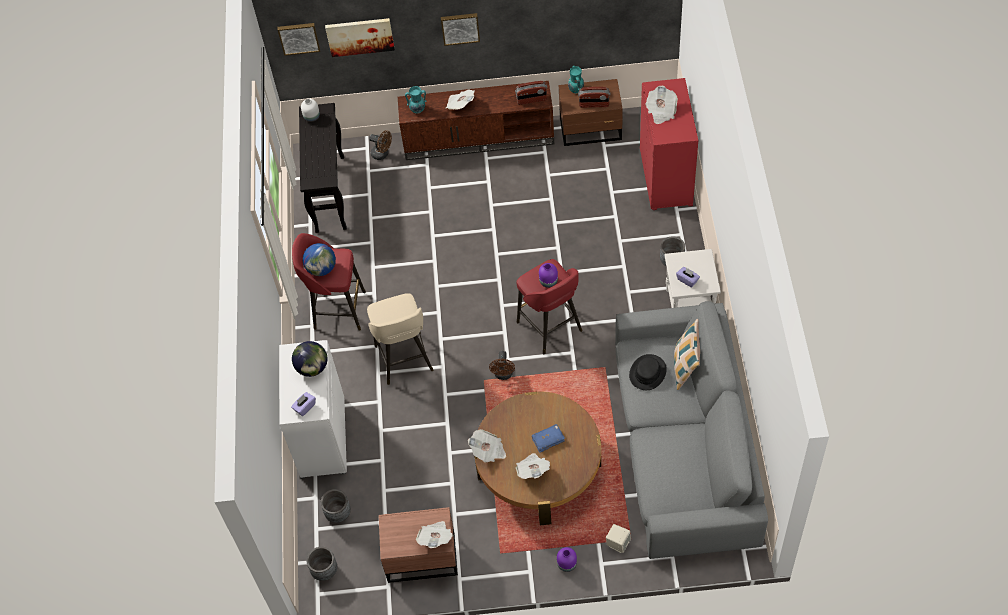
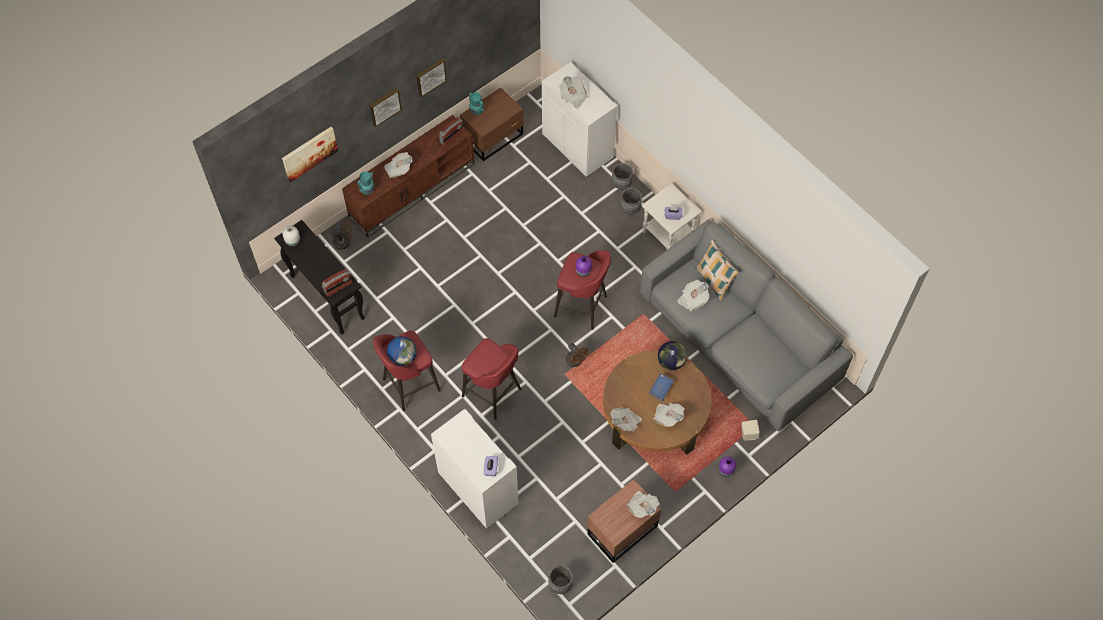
camera: 40 degrees left, 5 degrees up
picture [278,23,320,56] -> picture moved to [416,58,447,98]
globe [292,341,327,377] -> globe moved to [658,341,687,370]
grey planter [321,489,351,523] -> grey planter moved to [612,163,633,190]
beige stool [367,293,433,385] -> red stool [462,338,521,420]
radio [578,87,610,108] -> radio moved to [322,269,352,296]
black hat [629,354,667,390] -> newspaper [678,280,709,312]
red cabinet [640,78,698,210] -> white cabinet [542,62,617,177]

